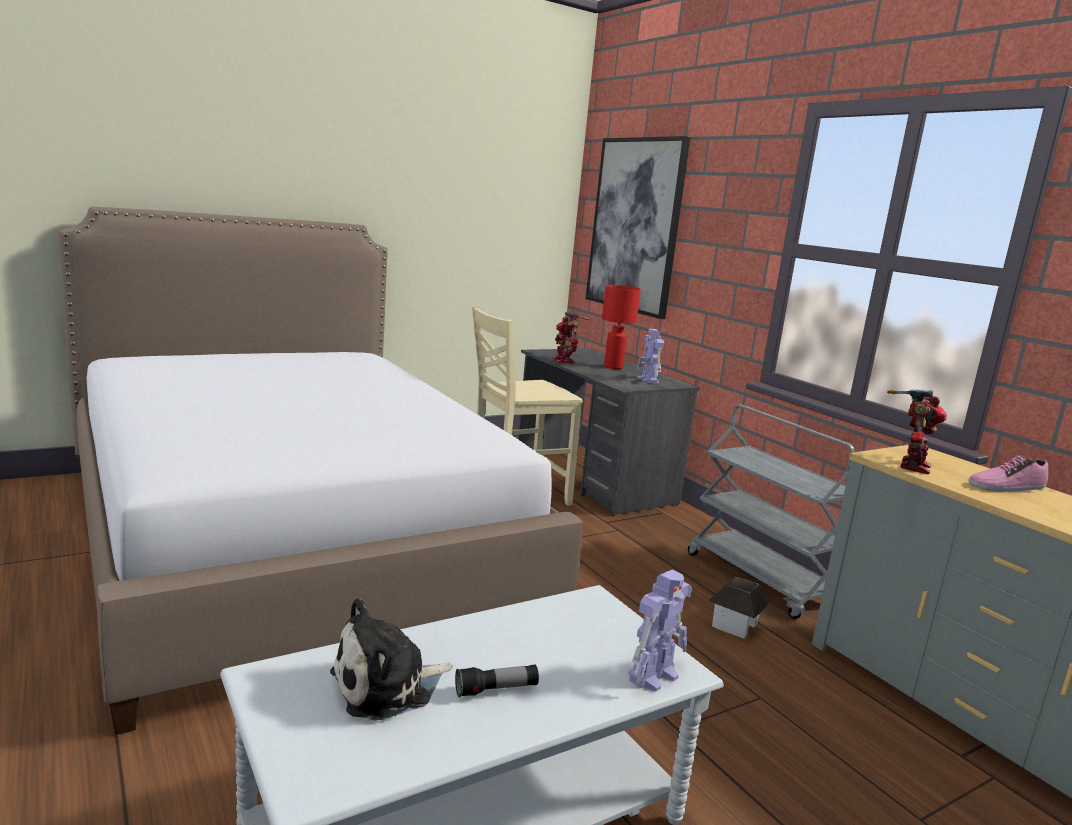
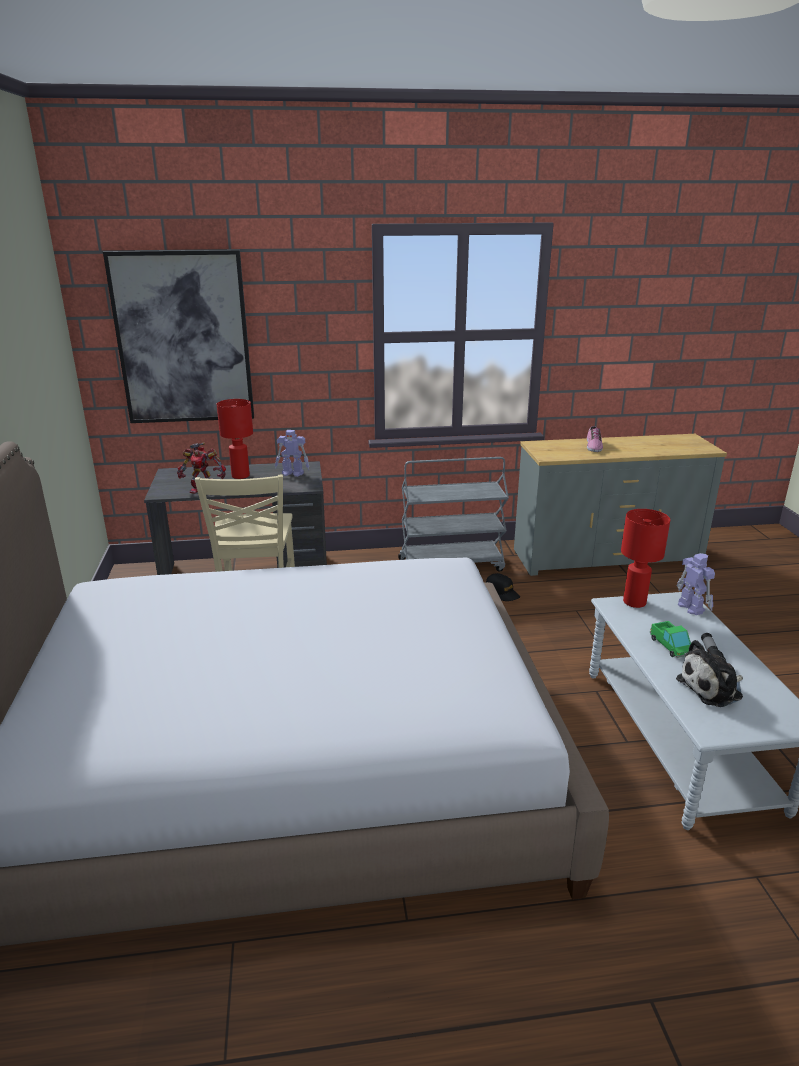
camera: 65 degrees left, 10 degrees up
plush toy [330,598,453,721] -> plush toy turned 75 degrees clockwise [676,640,743,707]
toy house [709,577,770,639] -> black cap [486,573,520,601]
toy robot [887,390,947,475] -> none
none -> red table lamp [621,509,670,608]
none -> toy truck [650,621,691,658]

